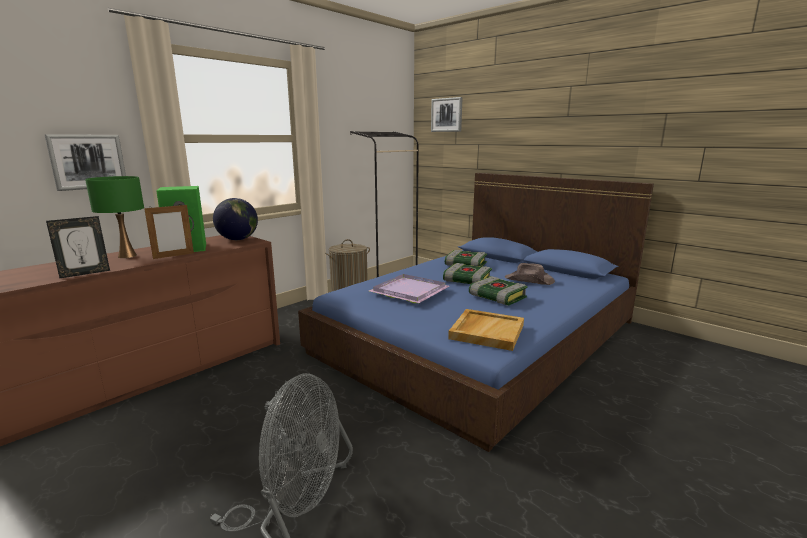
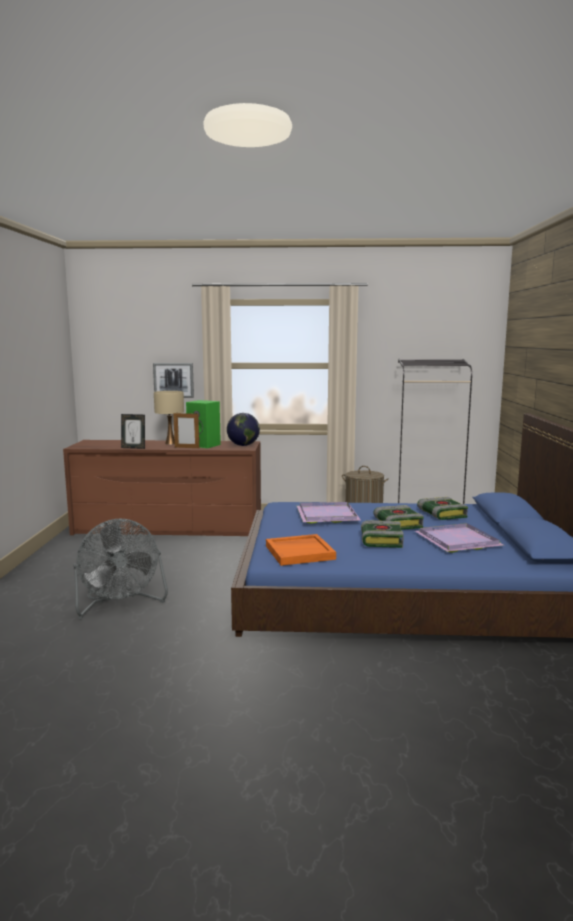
camera: 50 degrees right, 5 degrees down
green table lamp [85,176,144,258] -> beige table lamp [154,391,184,445]
picture [431,97,463,132] -> none
beige tray [448,309,524,351] -> orange tray [266,534,336,566]
brown hat [505,263,555,285] -> purple tray [415,523,504,553]

